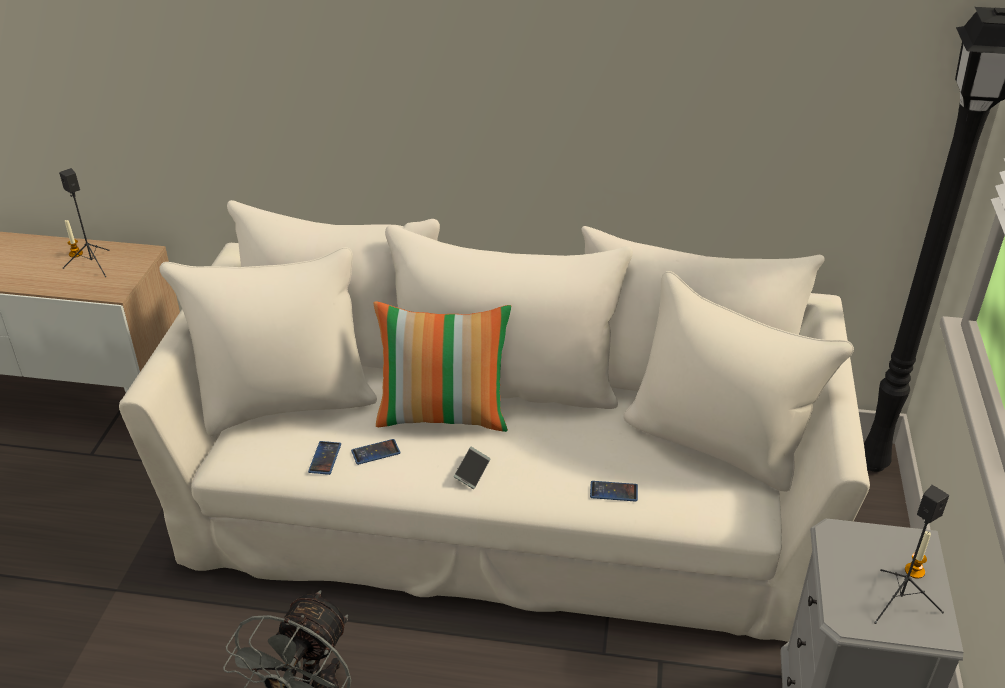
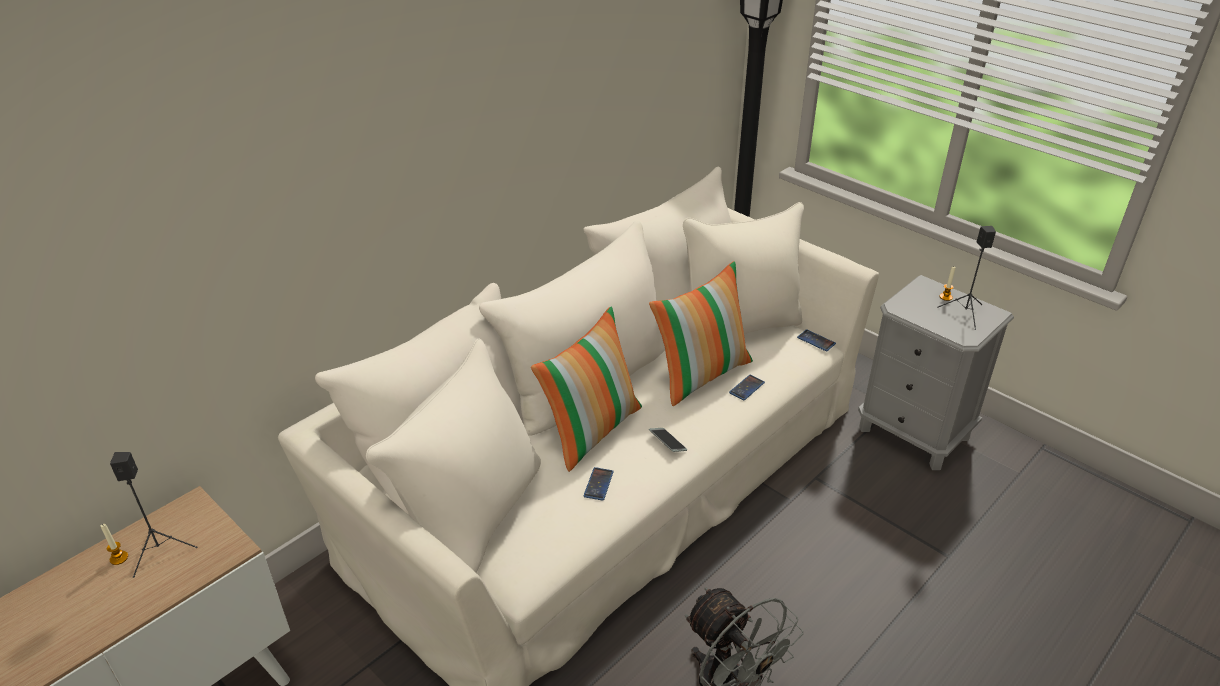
camera: 55 degrees left, 0 degrees up
phone [308,441,341,475] -> phone moved to [797,329,836,351]
none -> pillow [649,261,753,406]

